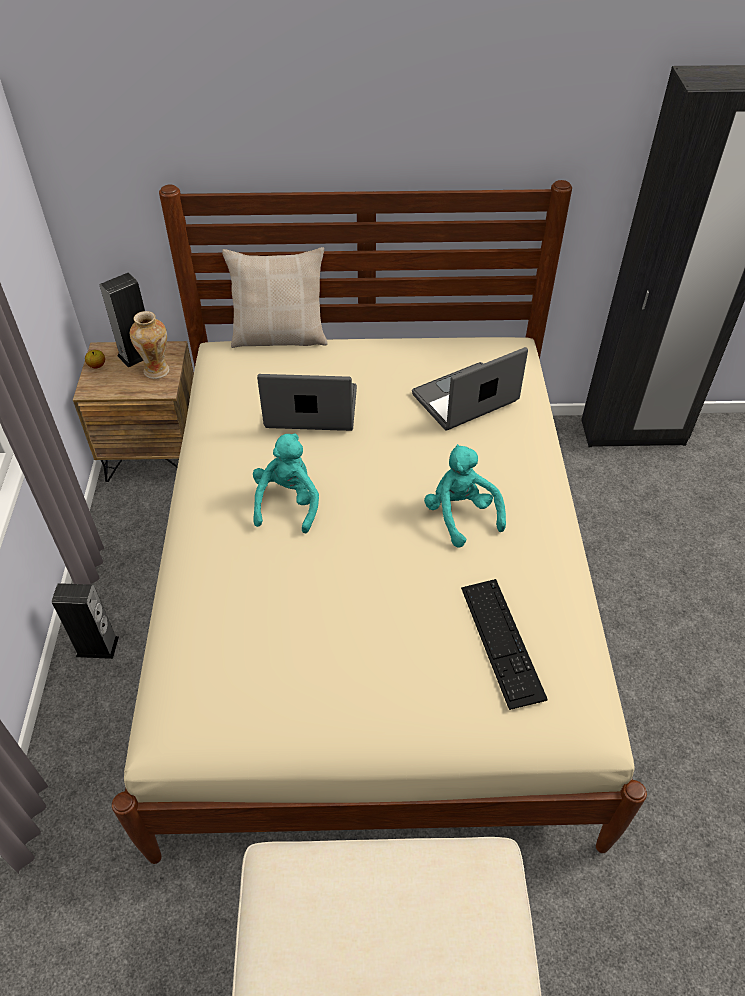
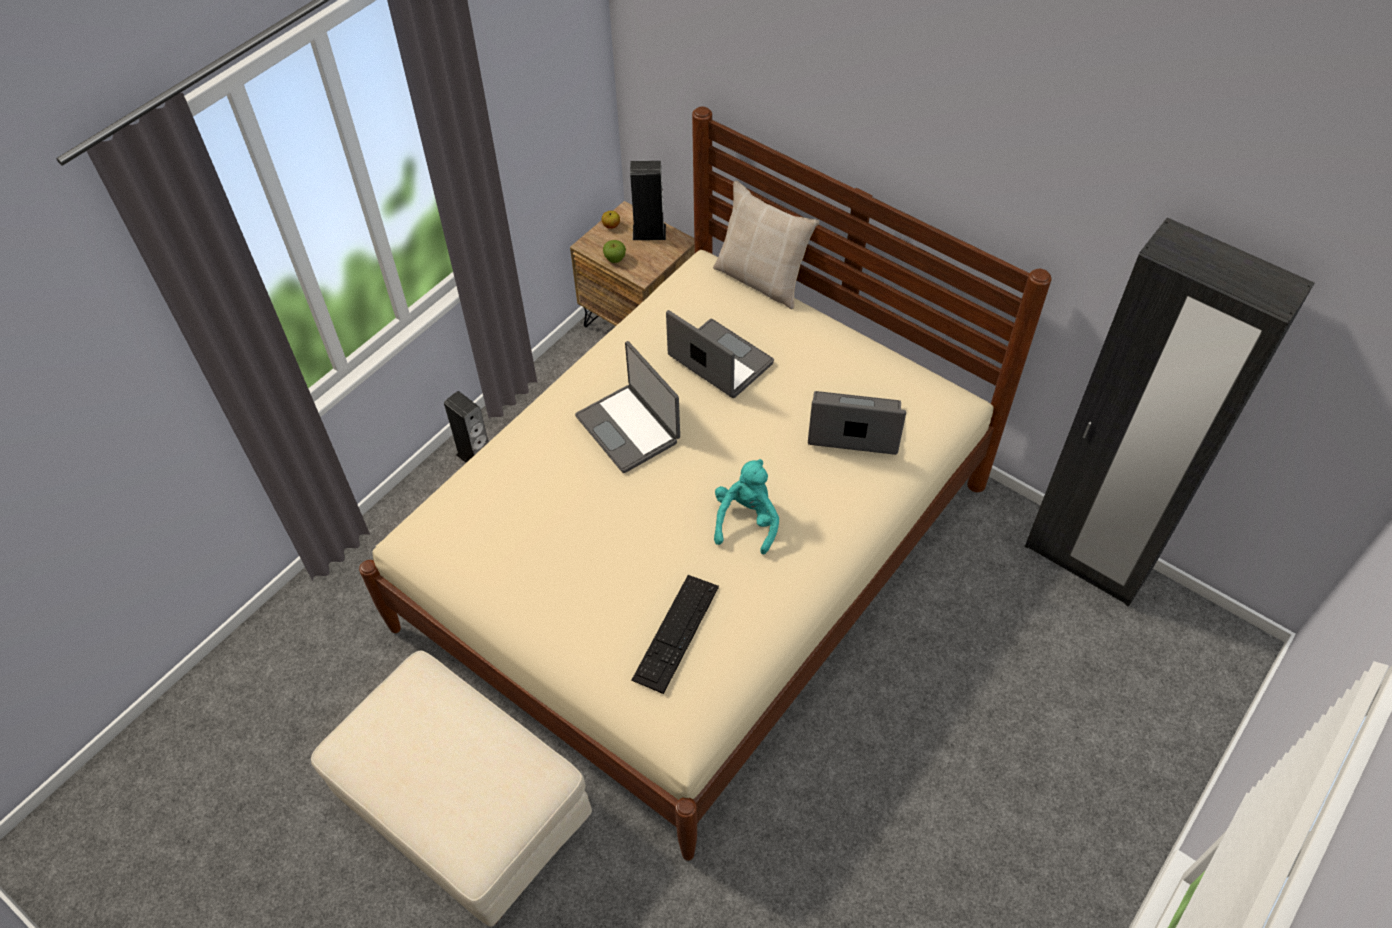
camera: 40 degrees right, 5 degrees up
vase [130,311,170,379] -> none
turquoise plush toy [253,433,319,534] -> laptop [575,341,680,473]
none -> apple [603,240,626,263]

